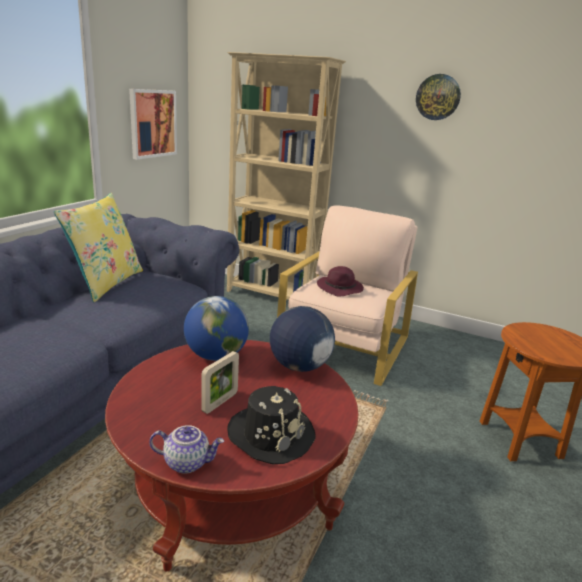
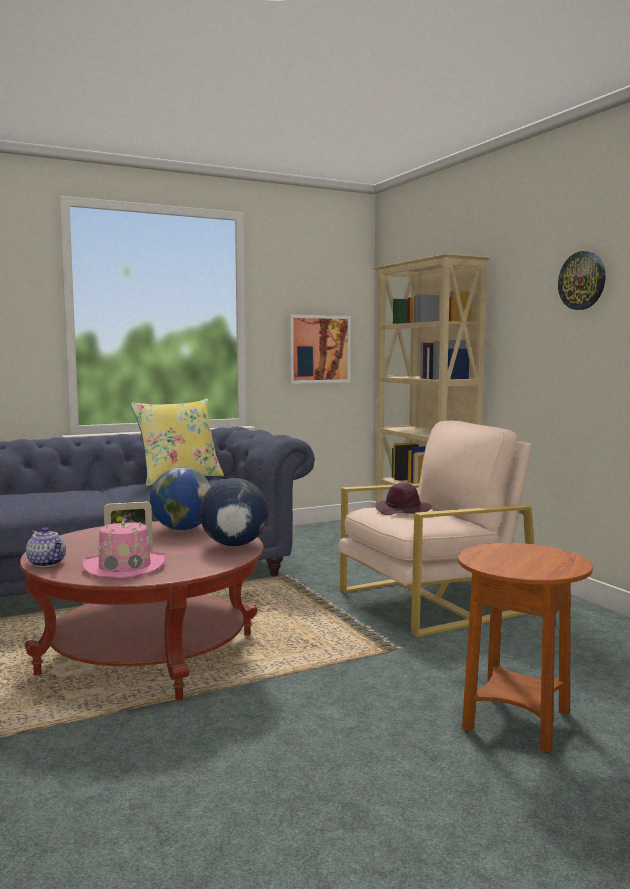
camera: 40 degrees right, 15 degrees down
black hat [227,386,316,464] -> pink hat [82,520,165,578]

